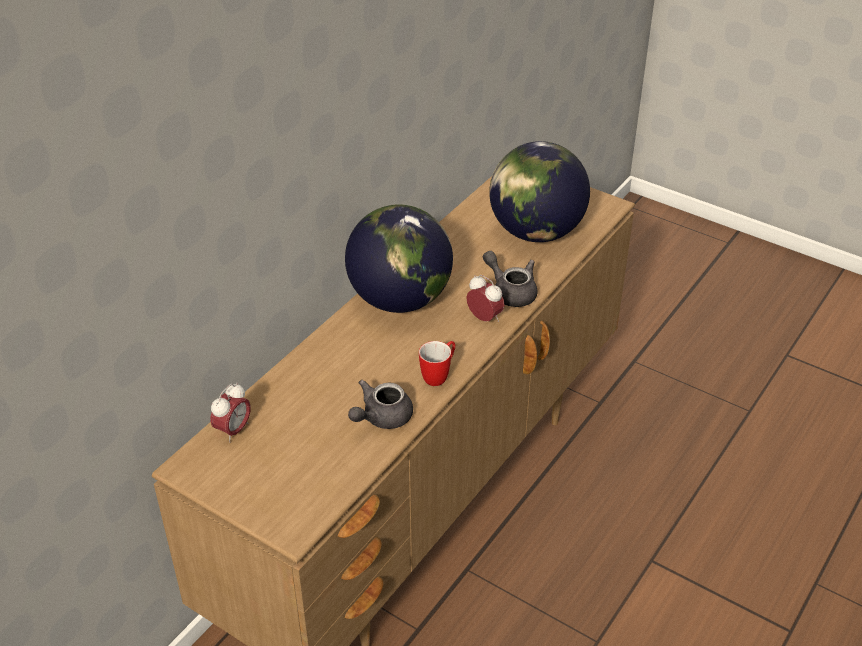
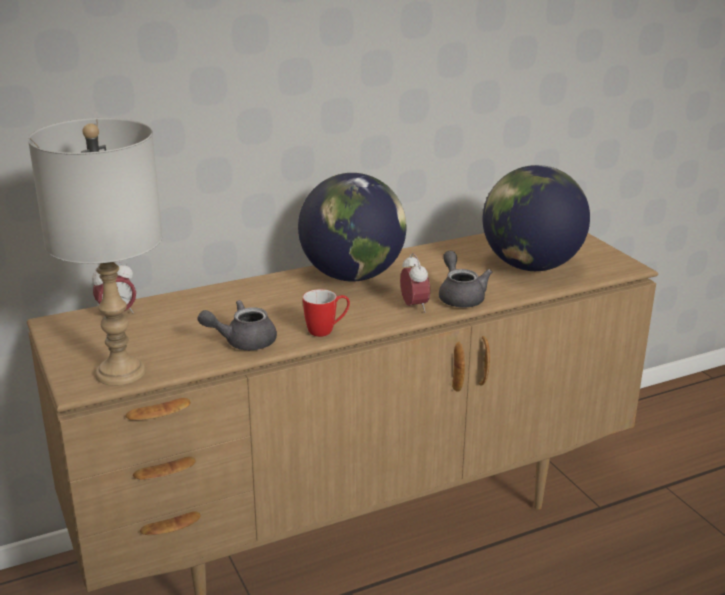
camera: 30 degrees right, 15 degrees down
none -> grey table lamp [28,118,162,386]

